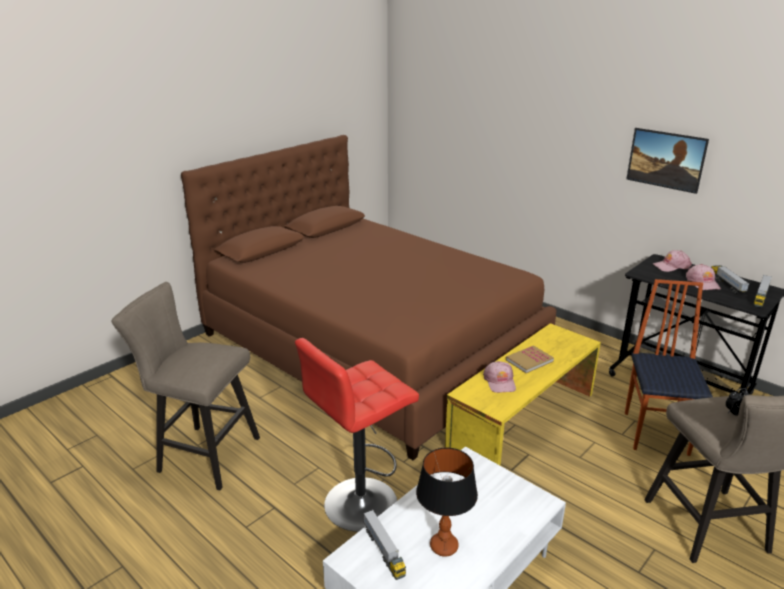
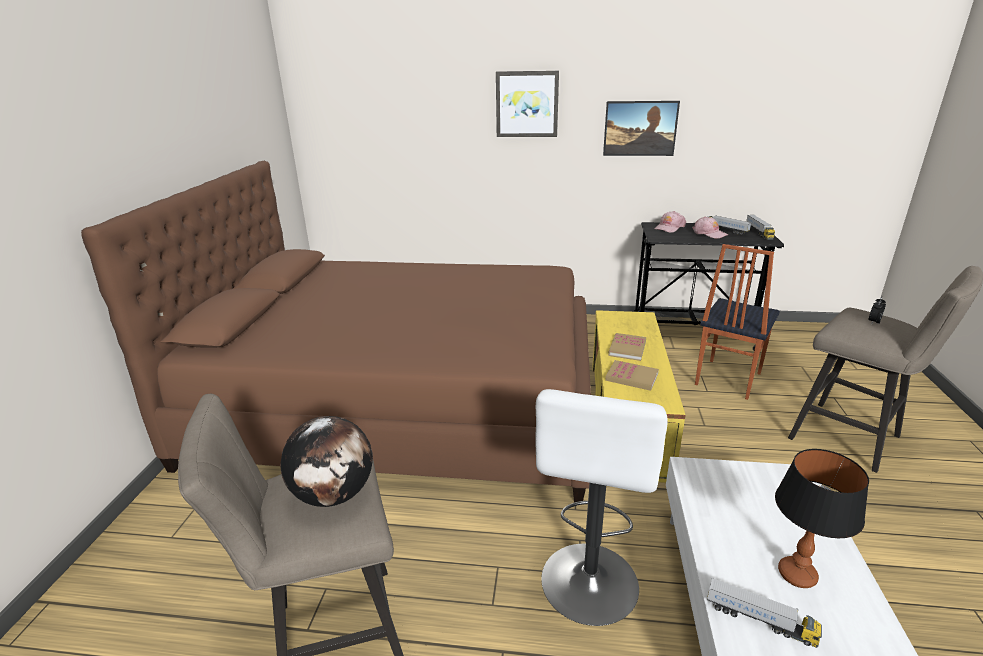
camera: 35 degrees left, 0 degrees up
red stool [295,338,419,532] -> white stool [535,389,668,626]
pink cap [483,361,516,393] -> book [605,360,659,391]
chair [625,279,713,456] -> chair turned 120 degrees counterclockwise [695,244,780,400]
none -> globe [280,416,373,507]
none -> picture [496,71,559,137]

